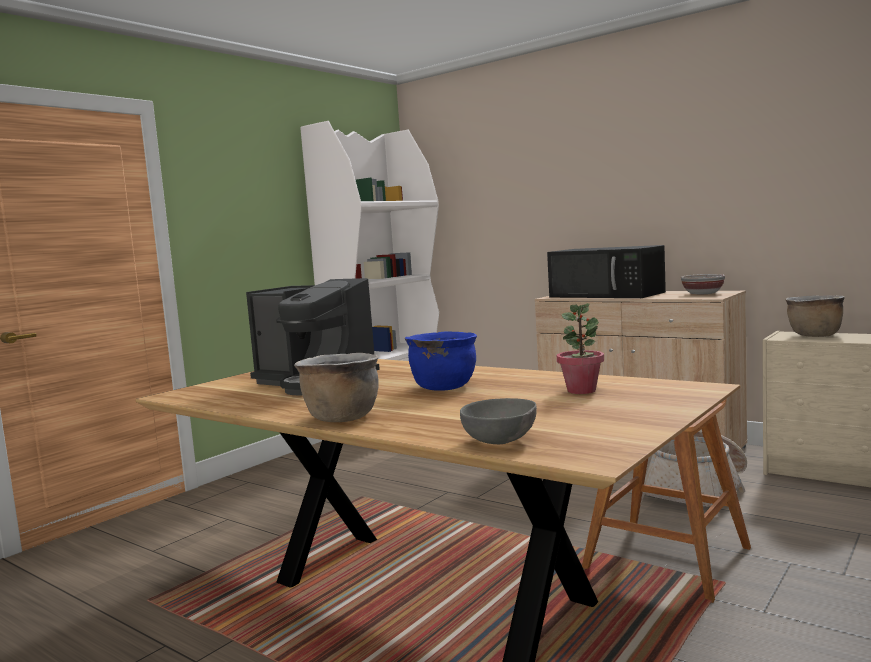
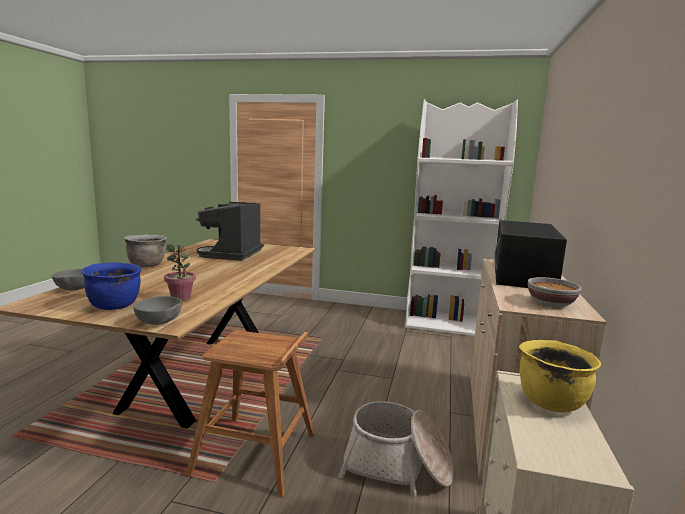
camera: 65 degrees right, 5 degrees up
blue cooking pot [405,331,477,391] -> blue cooking pot moved to [82,262,142,310]
brown cooking pot [785,295,845,337] -> yellow cooking pot [519,340,601,412]
none -> grey bowl [133,296,182,325]

